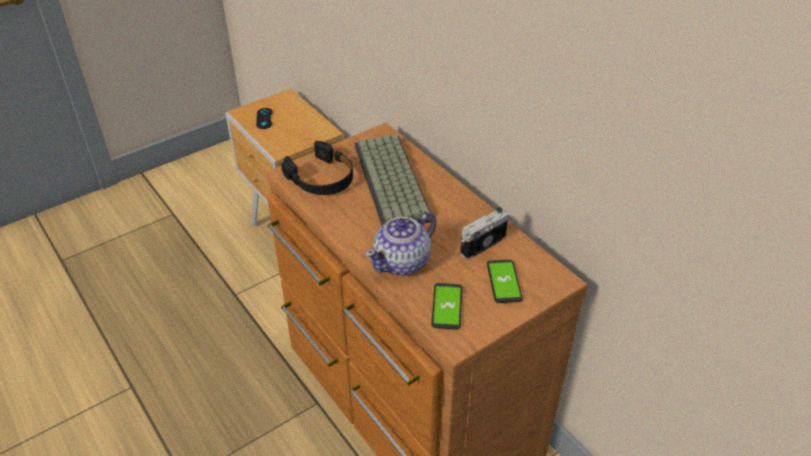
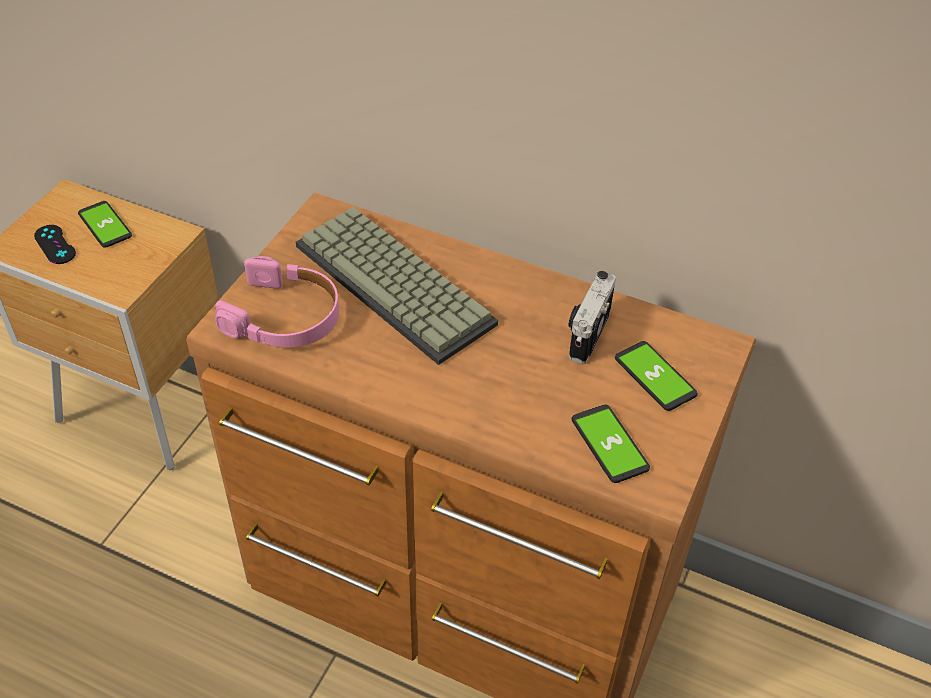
camera: 30 degrees left, 5 degrees up
black headphones [281,141,353,195] -> pink headphones [215,256,339,347]
teapot [365,211,437,276] -> none
none -> phone [78,201,132,248]

